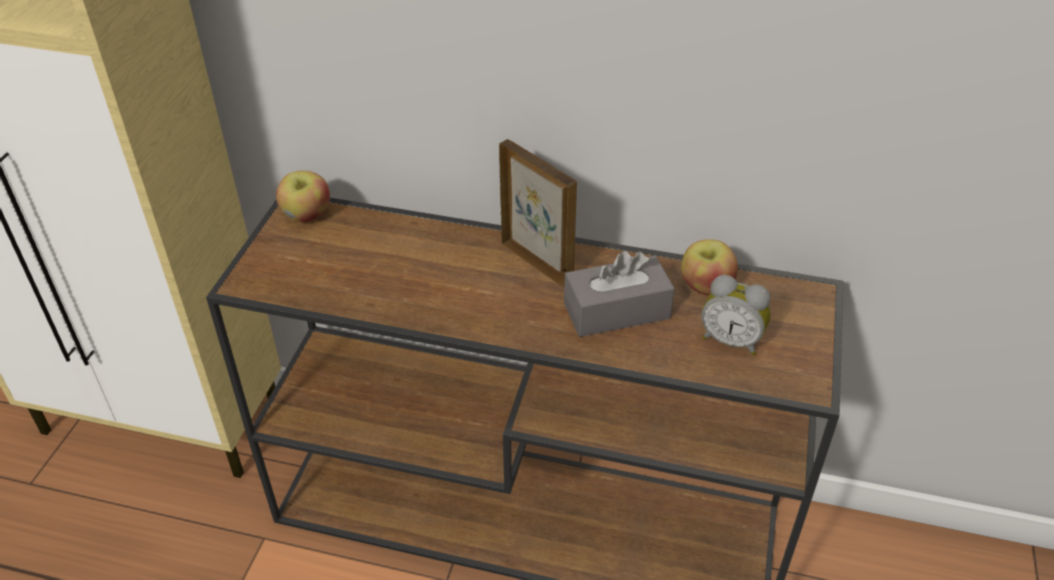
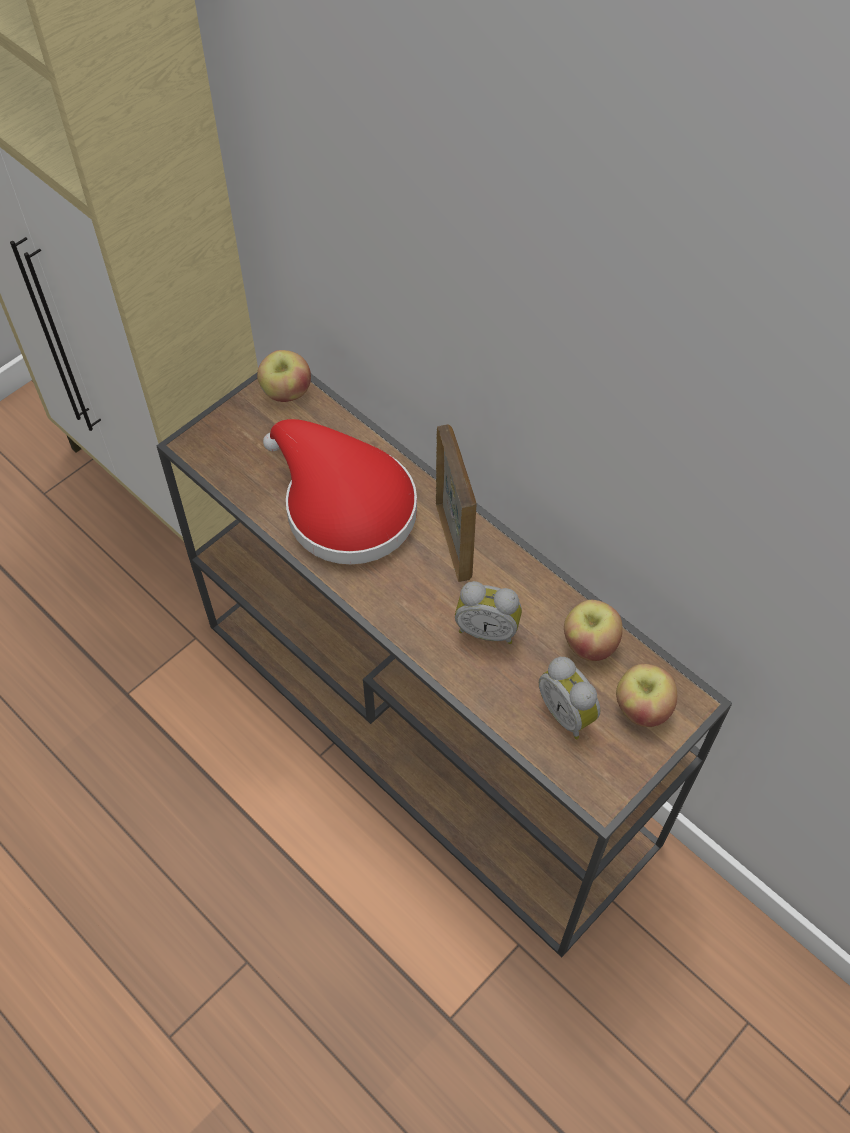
camera: 30 degrees right, 15 degrees up
grey tissue box [564,251,675,337] -> alarm clock [455,581,522,644]
none -> red hat [263,419,417,564]
none -> apple [616,664,677,727]

